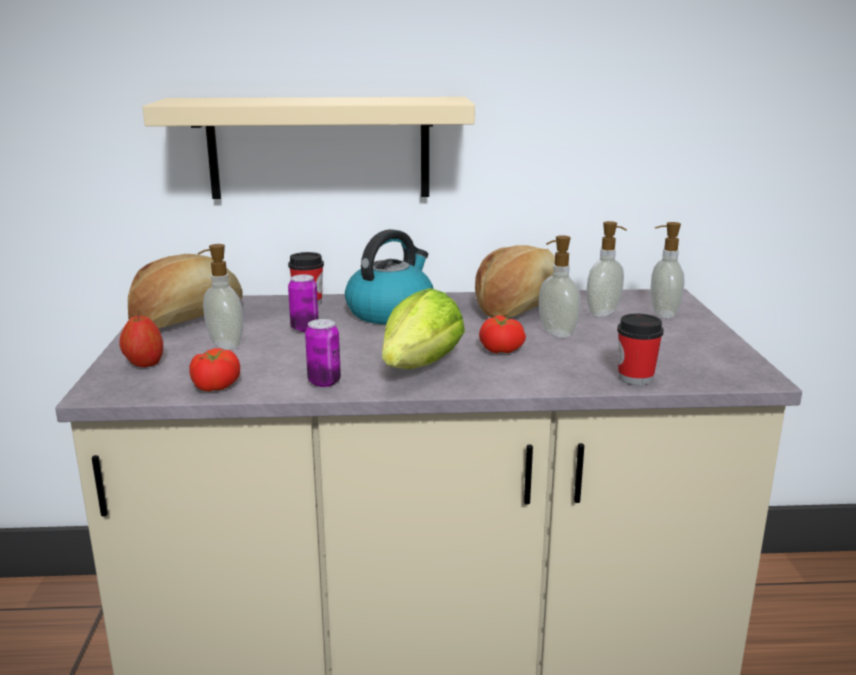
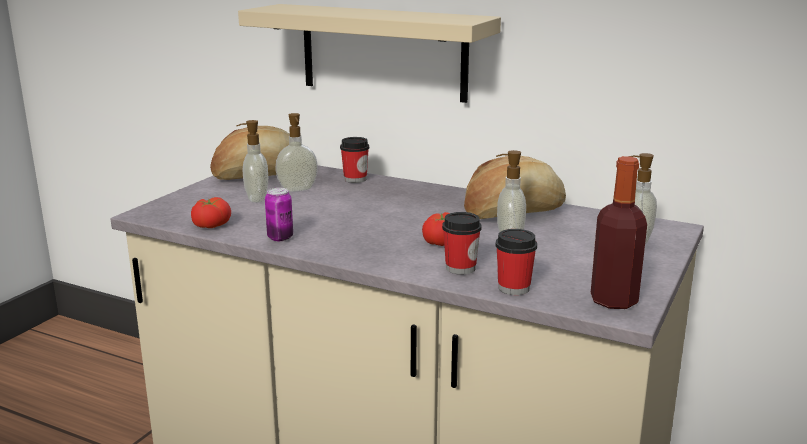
camera: 30 degrees right, 0 degrees up
apple [119,315,163,367] -> none
can [288,274,319,332] -> none
kettle [345,229,433,324] -> none
lettuce [382,288,465,369] -> none
soap dispenser [587,221,627,317] -> soap dispenser moved to [275,113,318,192]
none -> cup [442,212,482,275]
none -> bottle [591,156,647,309]

